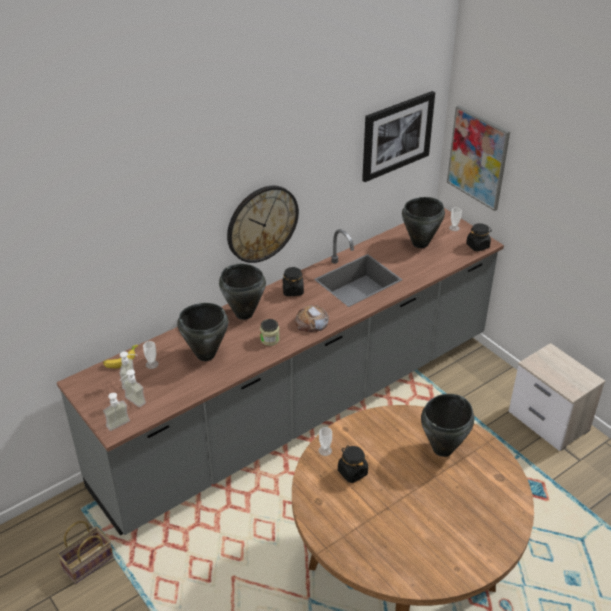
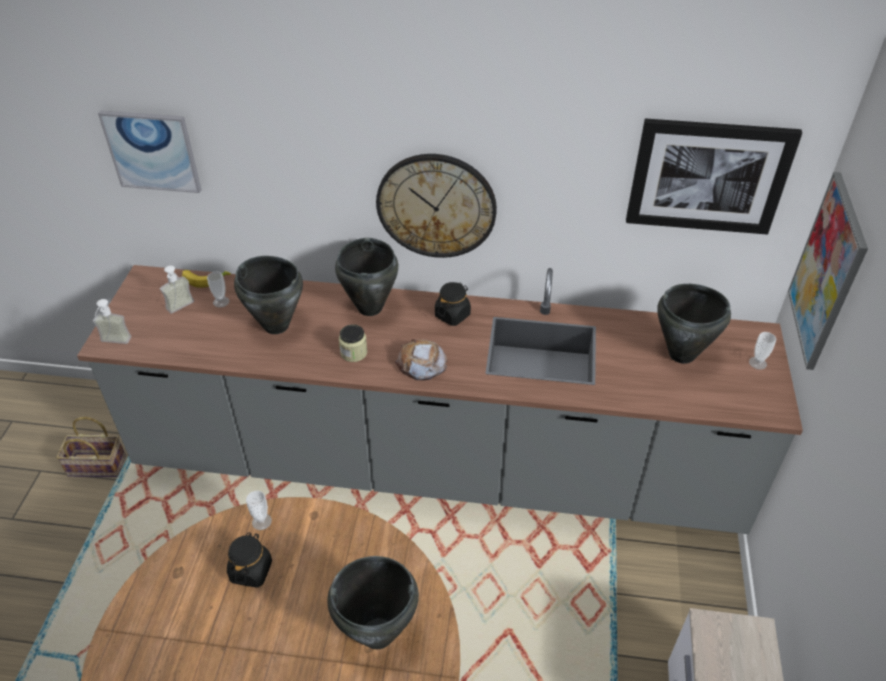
camera: 45 degrees right, 5 degrees up
soap dispenser [119,370,146,407] -> none
black jar [466,223,492,252] -> none
none -> picture [98,110,202,193]

